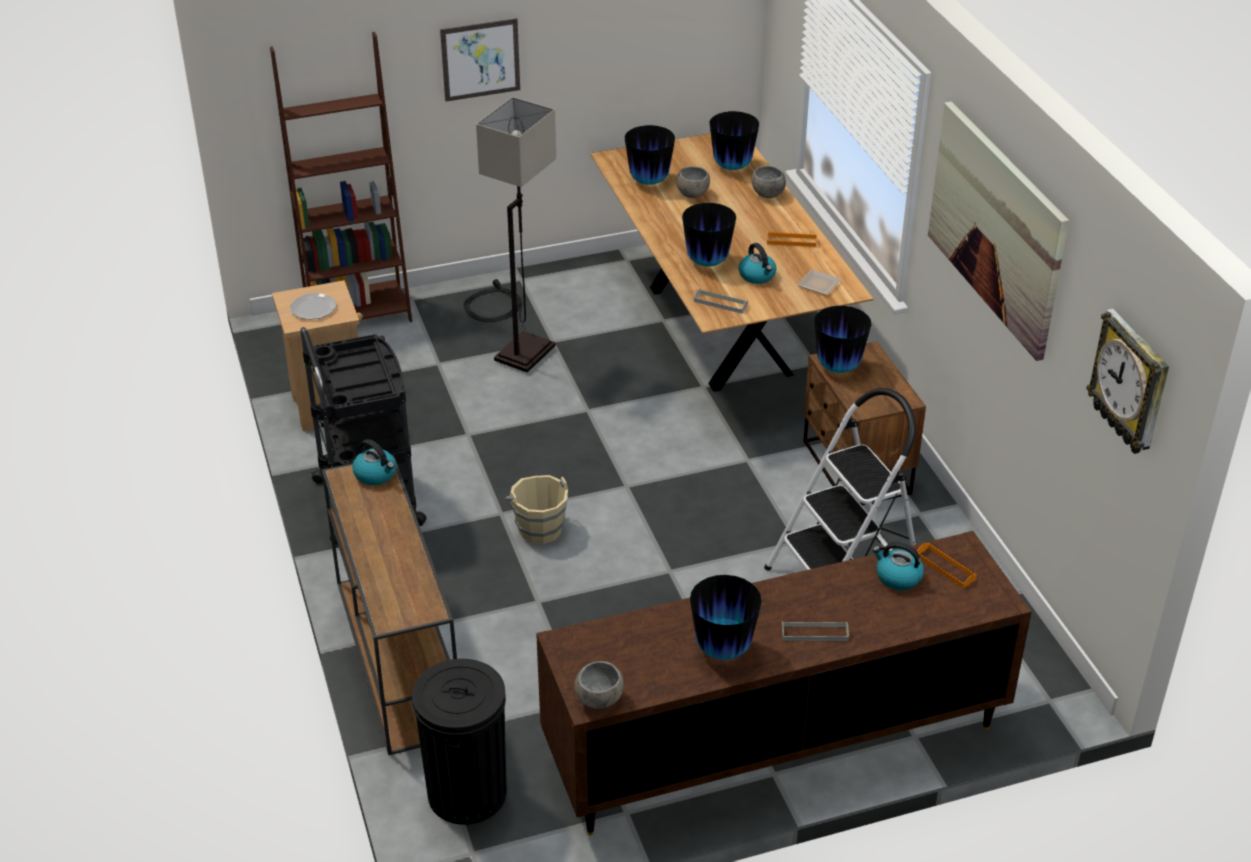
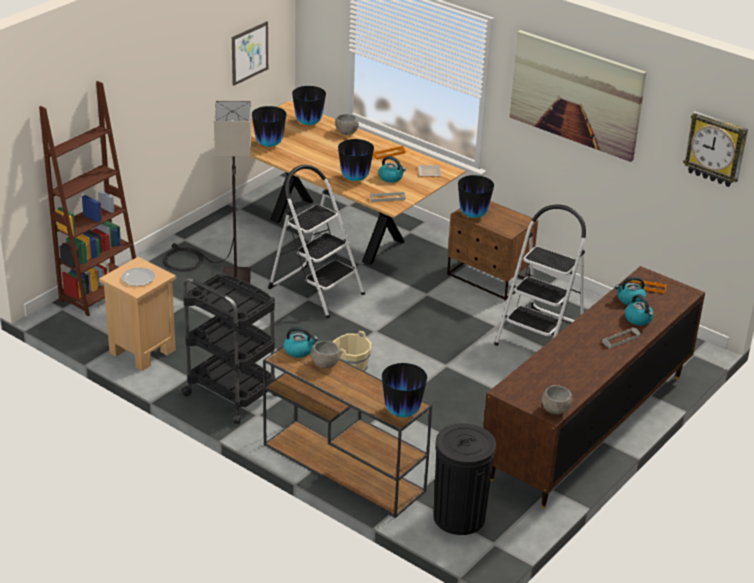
camera: 35 degrees left, 5 degrees down
picture [440,18,520,102] -> picture moved to [232,21,268,86]
grey bowl [677,166,710,198] -> grey bowl moved to [311,341,340,368]
vase [690,575,762,660] -> vase moved to [382,363,427,417]
none -> step ladder [268,165,365,318]
none -> kettle [625,294,654,325]

